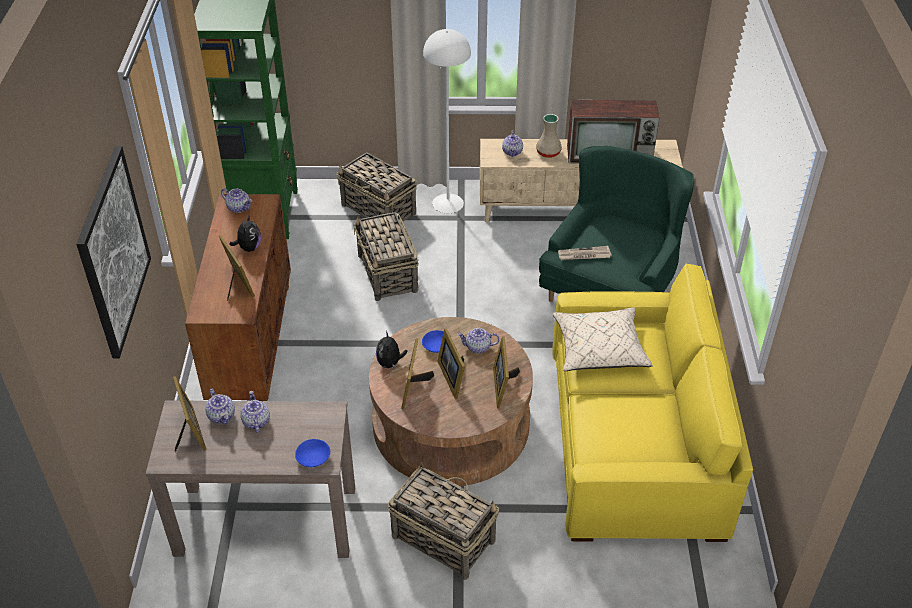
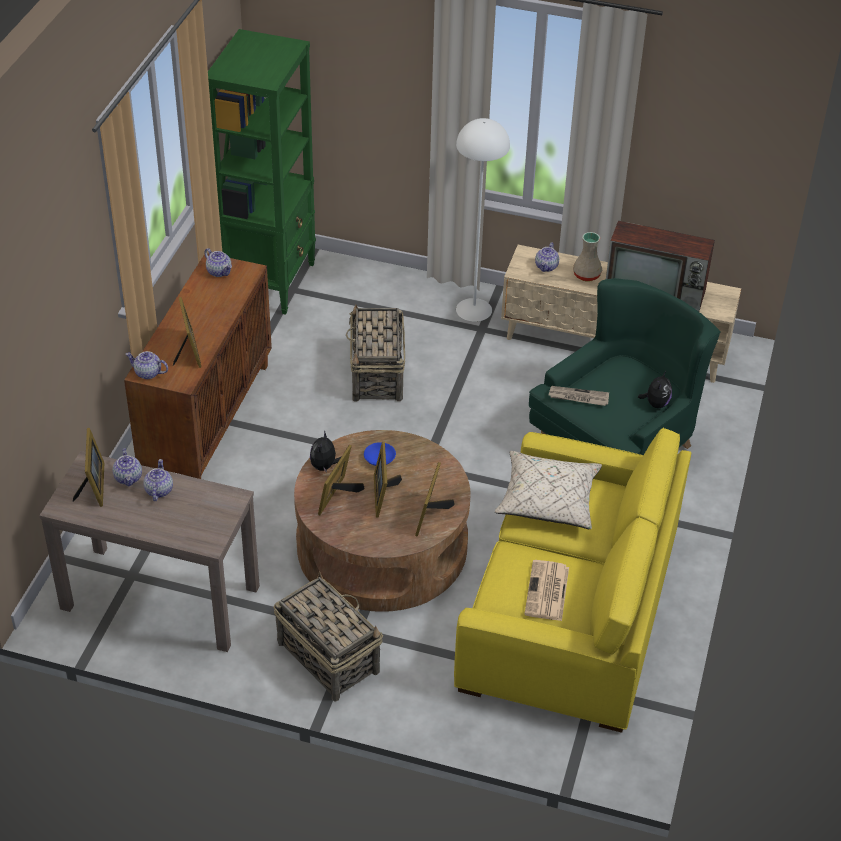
camera: 15 degrees right, 0 degrees up
picture [76,146,151,358] -> none
plush toy [230,214,261,252] -> plush toy moved to [638,371,672,408]
blue bowl [295,439,330,467] -> none
basket [336,152,417,221] -> none
teapot [457,328,499,354] -> teapot moved to [126,351,168,379]
none -> newspaper [524,560,569,621]

